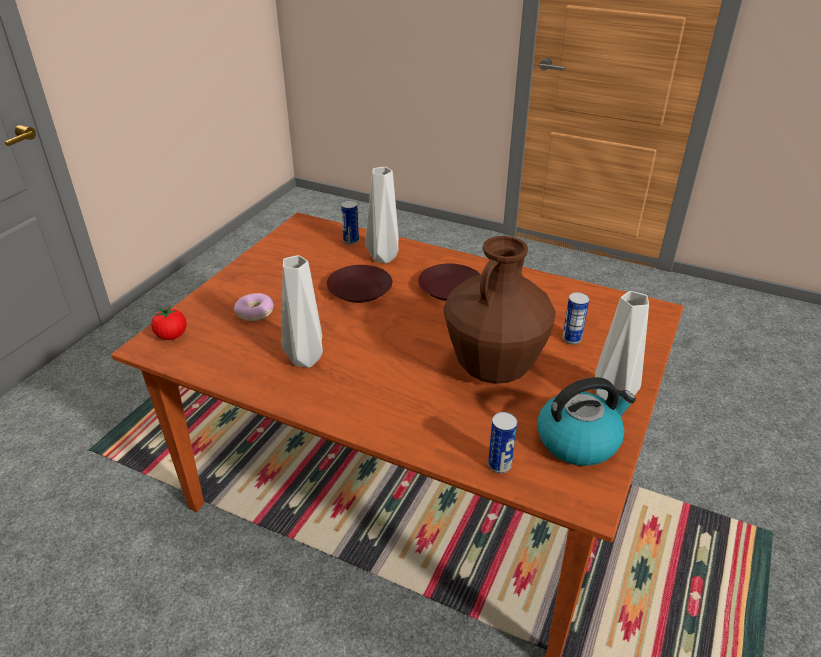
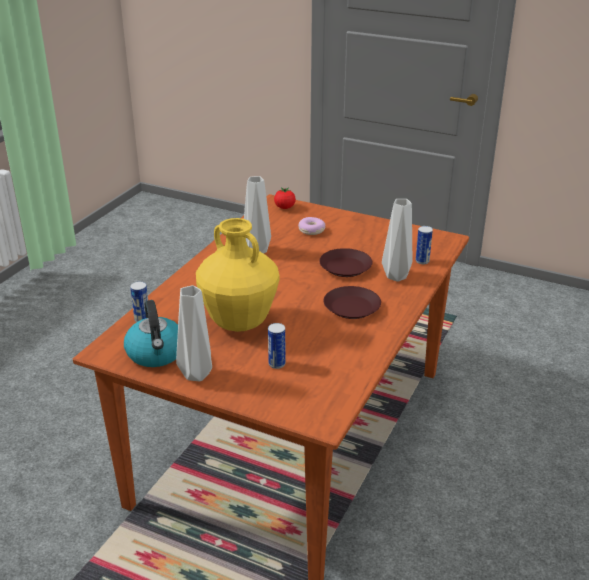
camera: 90 degrees right, 5 degrees down
brown vase [444,236,556,384] -> yellow vase [196,218,279,332]

